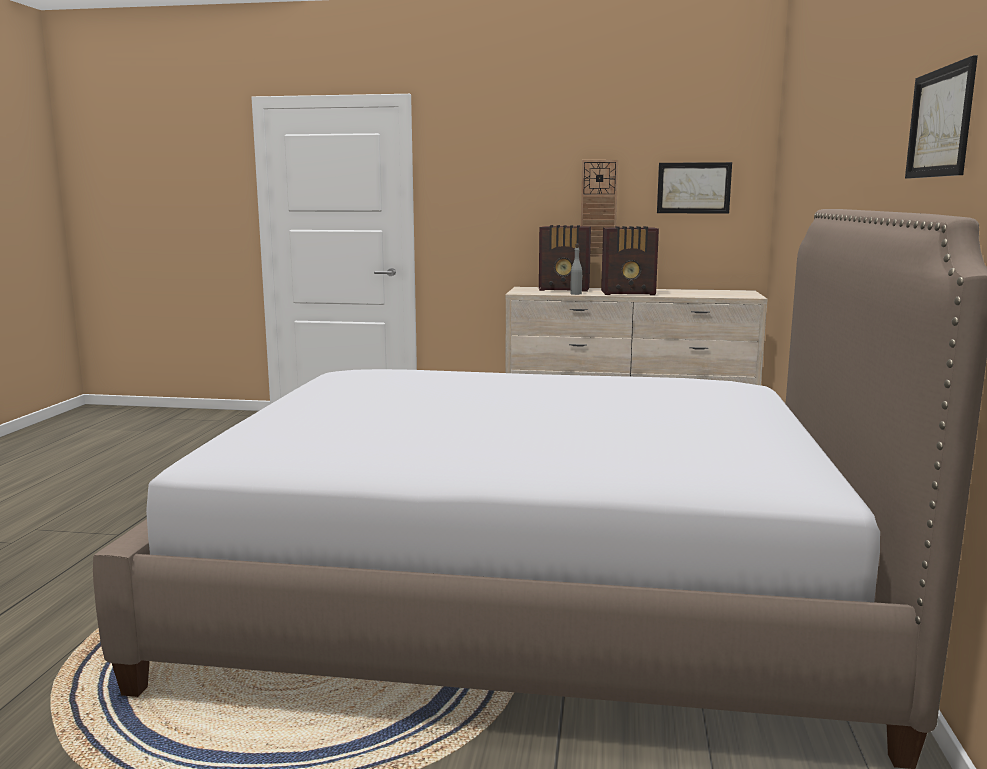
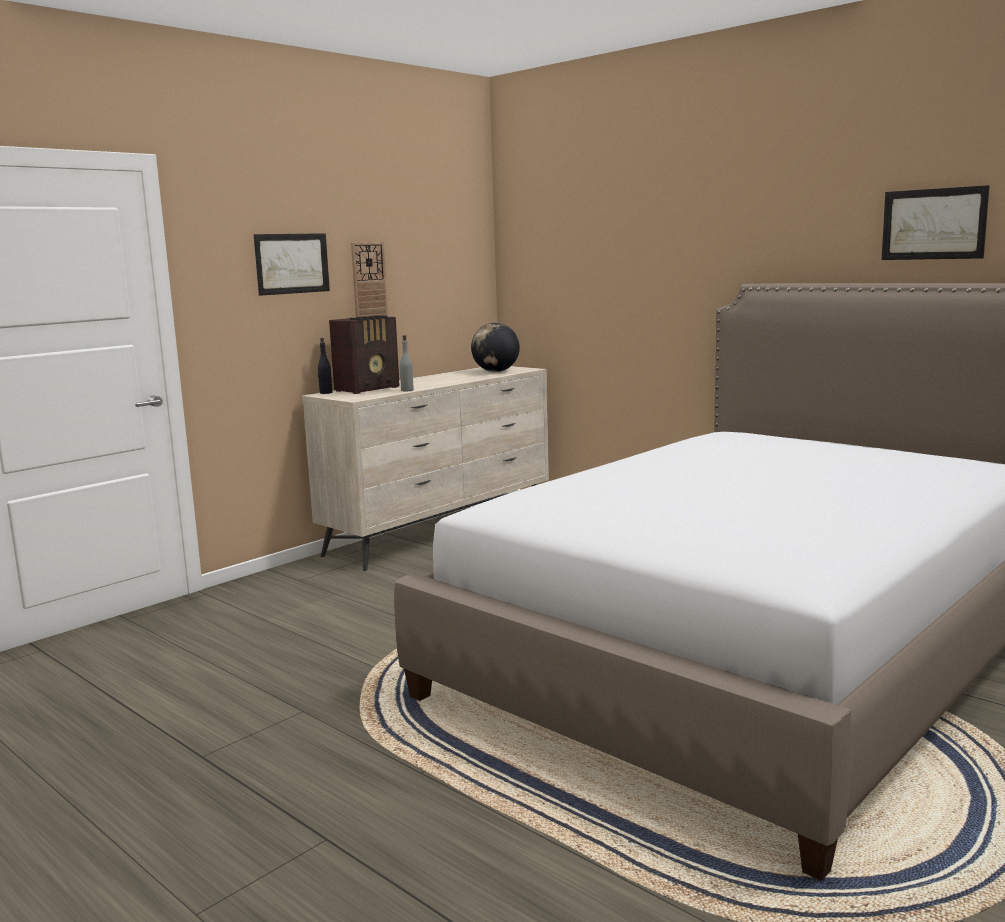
camera: 55 degrees left, 0 degrees up
radio [601,226,659,295] -> none
picture [657,162,732,213] -> picture moved to [254,233,330,296]
none -> black bottle [318,338,332,394]
none -> globe [471,323,520,372]

